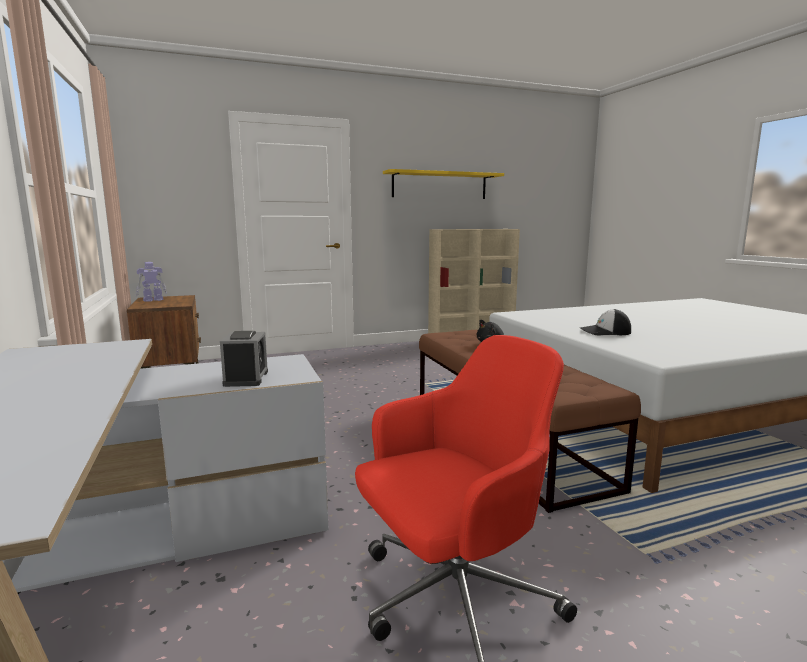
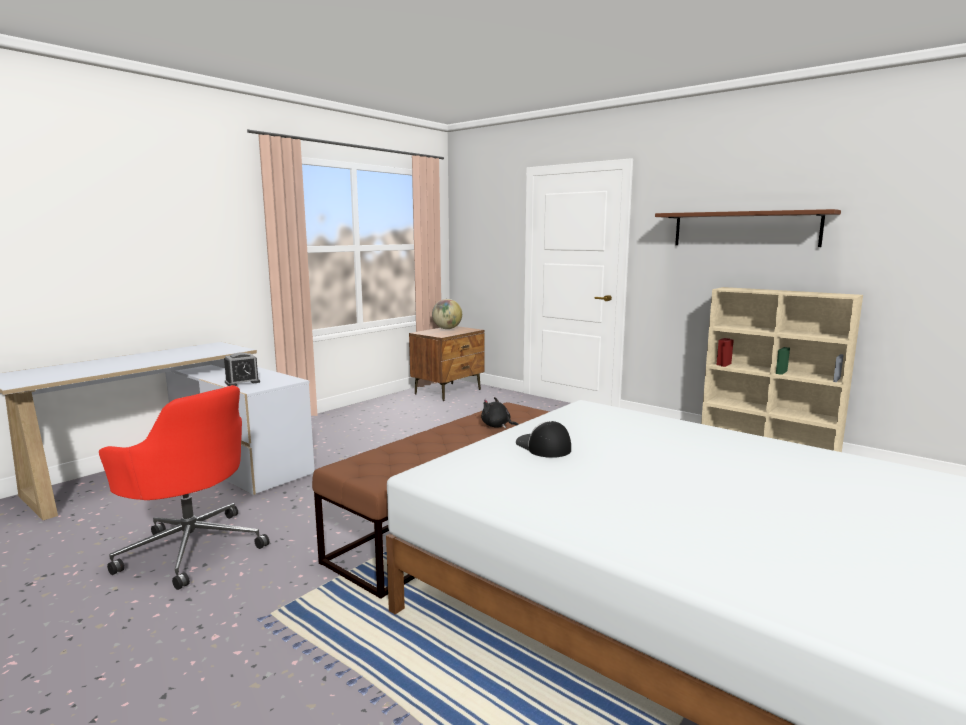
camera: 60 degrees right, 0 degrees up
toy robot [136,262,167,302] -> globe [432,299,462,329]
yellow shelf [383,169,504,199] -> brown shelf [655,209,841,247]

